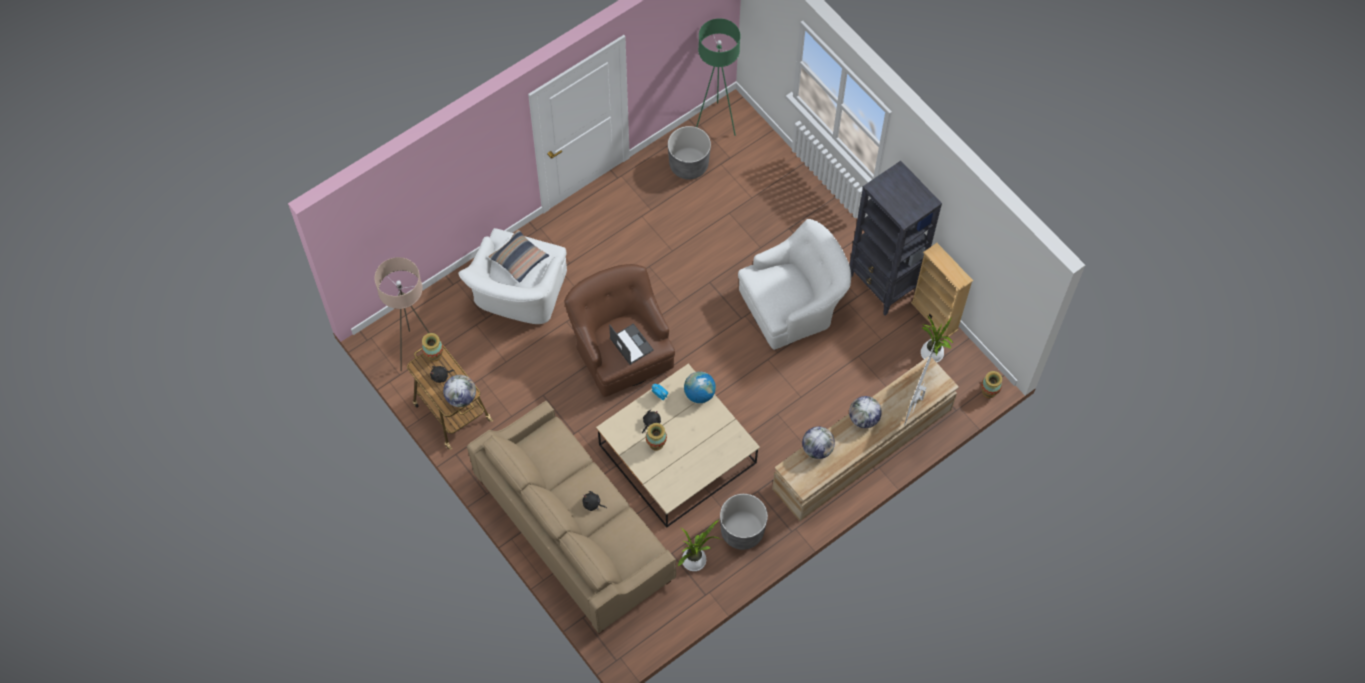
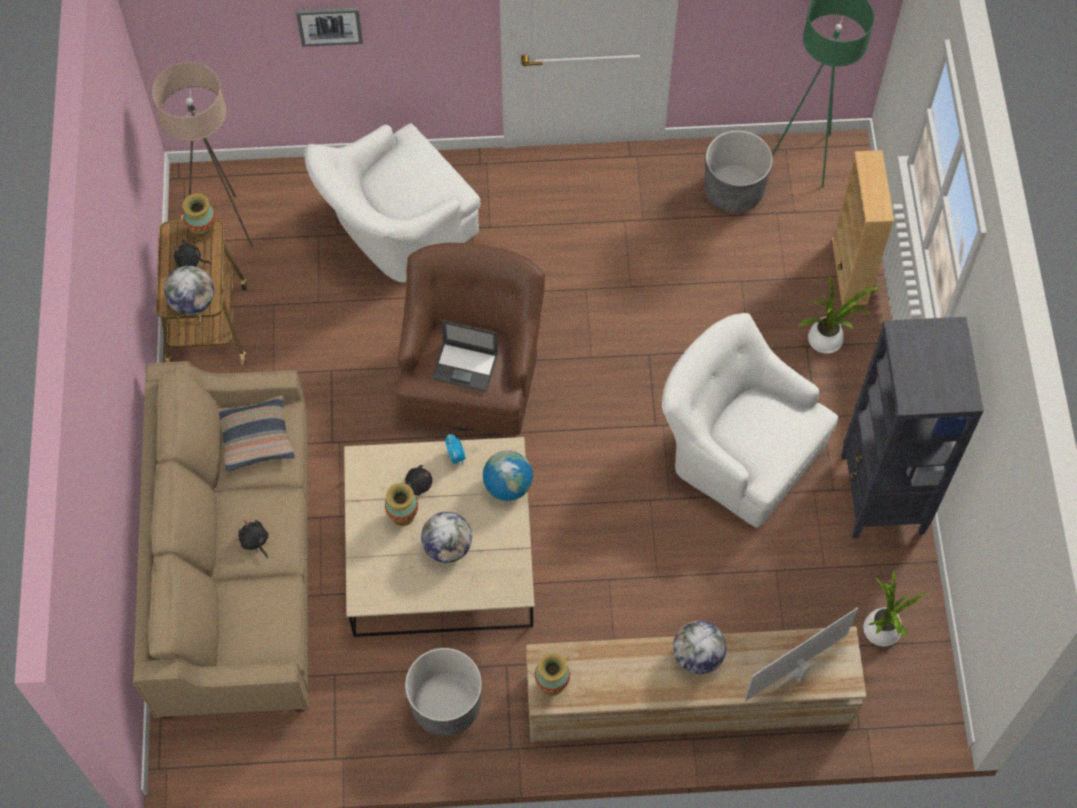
camera: 35 degrees right, 0 degrees up
pillow [488,230,549,283] -> pillow moved to [218,395,295,472]
laptop [609,323,654,365] -> laptop turned 105 degrees clockwise [432,320,498,392]
potted plant [678,520,722,571] -> potted plant moved to [798,274,881,354]
white armchair [738,219,851,350] -> white armchair turned 150 degrees counterclockwise [662,313,838,528]
globe [802,426,835,459] -> globe moved to [421,512,472,563]
beige bookcase [911,243,973,339] -> beige bookcase moved to [832,150,894,305]
vase [981,371,1002,398] -> vase moved to [535,653,570,696]
none -> picture [296,7,363,47]

